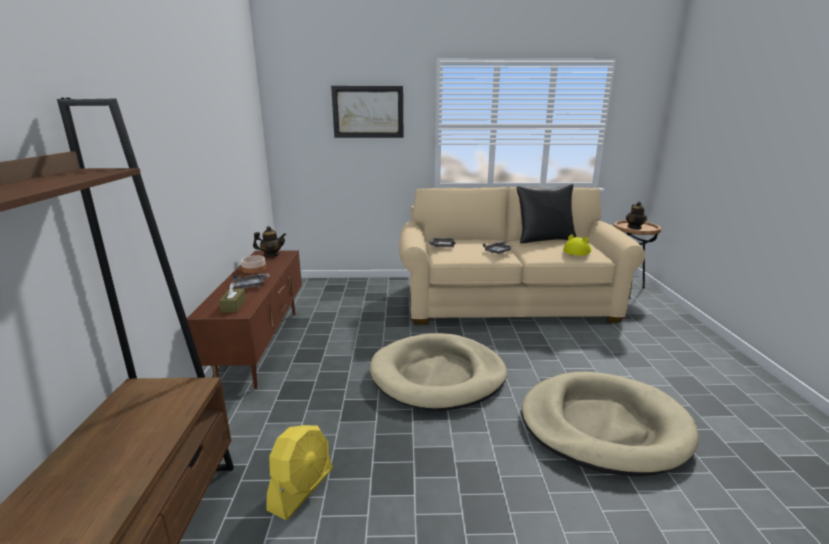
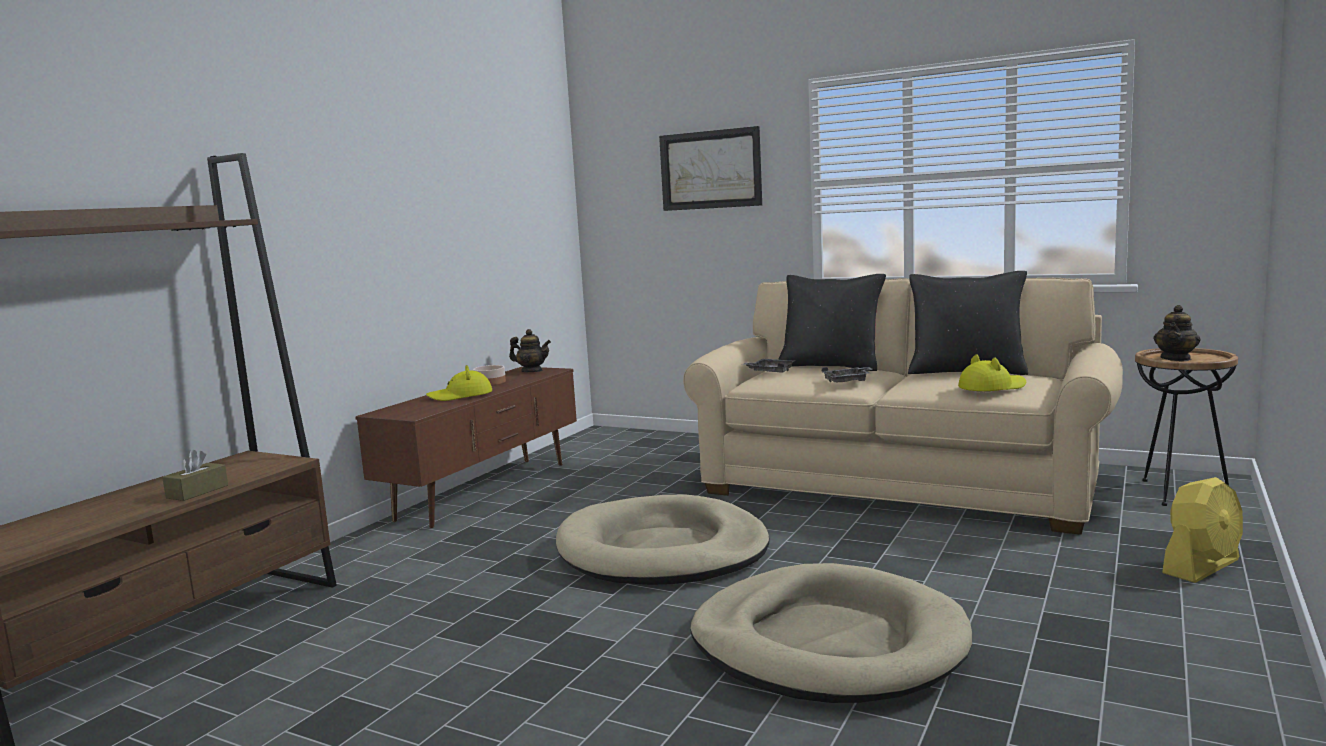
camera: 30 degrees right, 10 degrees down
brown tissue box [219,283,246,313] -> brown tissue box moved to [162,450,228,501]
grey tray [233,274,269,289] -> yellow hat [426,365,492,401]
yellow fan [267,425,333,520] -> yellow fan moved to [1162,477,1243,583]
none -> black pillow [778,274,886,371]

